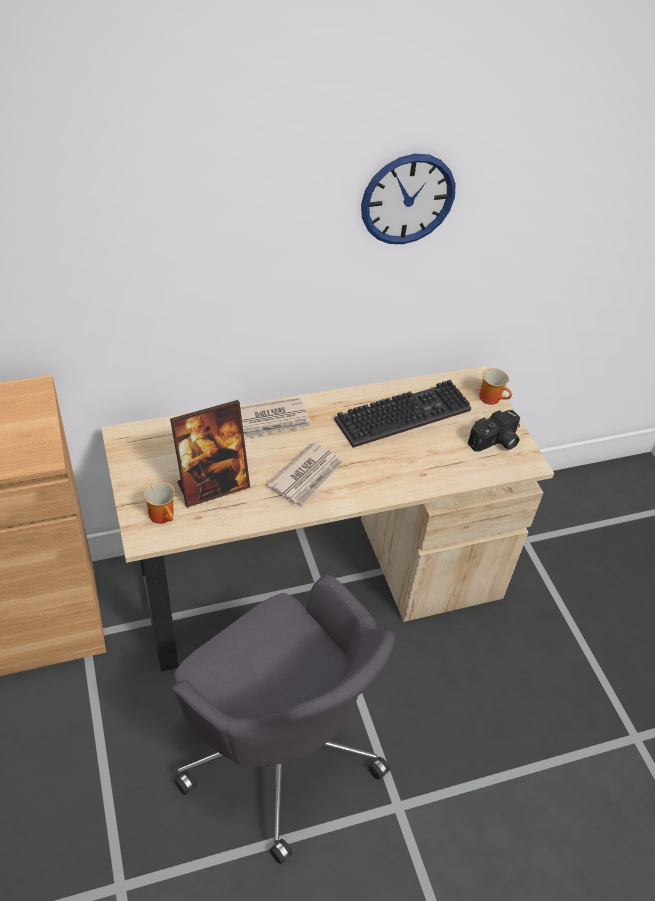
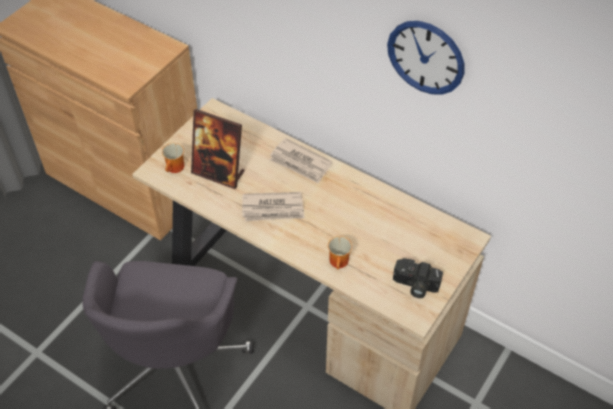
camera: 55 degrees right, 5 degrees up
keyboard [334,380,471,448] -> none
mug [479,368,512,405] -> mug moved to [328,236,352,269]

